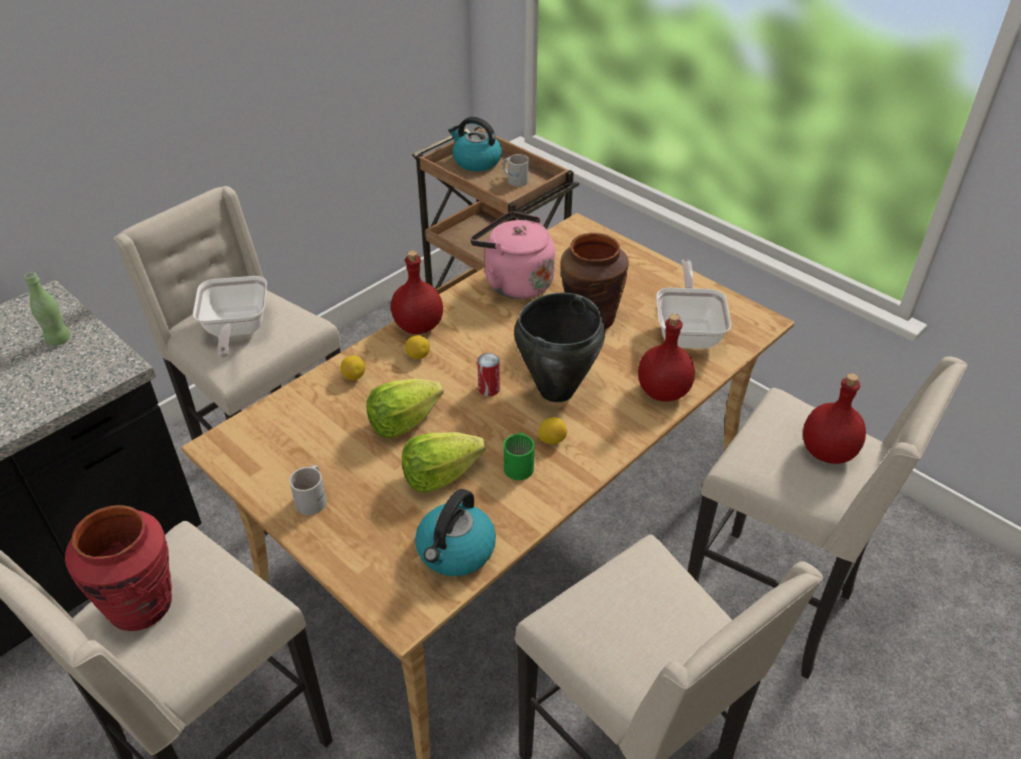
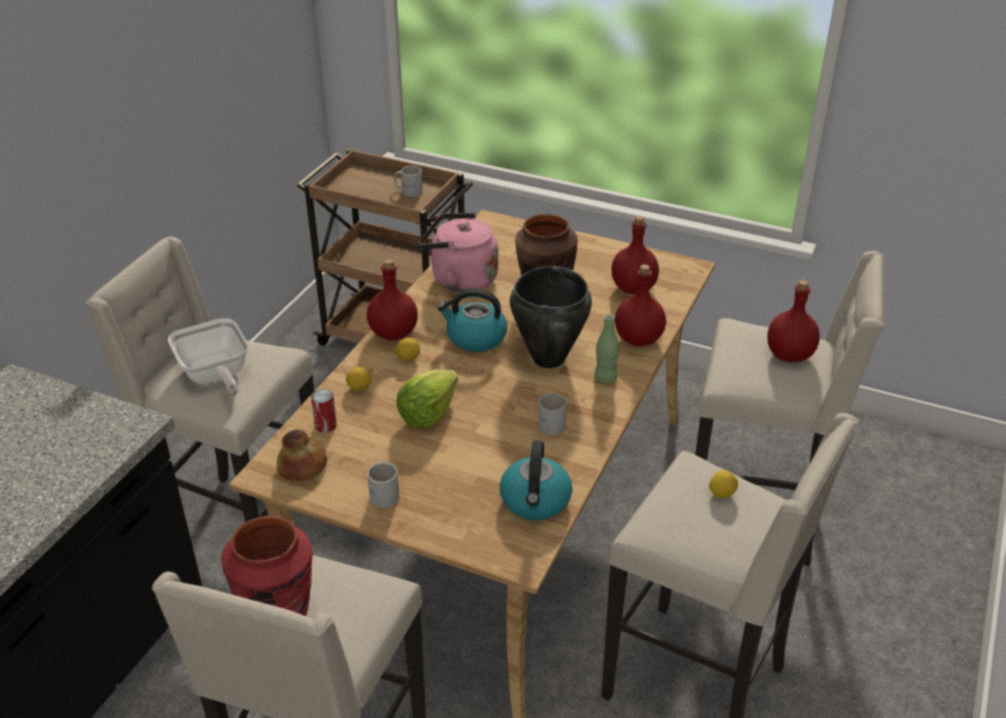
camera: 20 degrees left, 5 degrees down
green bottle [24,272,71,346] -> green bottle moved to [595,314,619,384]
lettuce [402,432,486,493] -> none
kettle [448,117,502,171] -> kettle moved to [437,288,507,352]
can [477,353,500,396] -> can moved to [311,389,337,433]
green mug [504,432,534,480] -> white mug [538,393,567,435]
lemon [538,417,567,444] -> lemon moved to [709,470,738,498]
frying pan [656,259,731,349] -> red bottle [611,216,659,294]
none -> bread [277,430,327,481]

